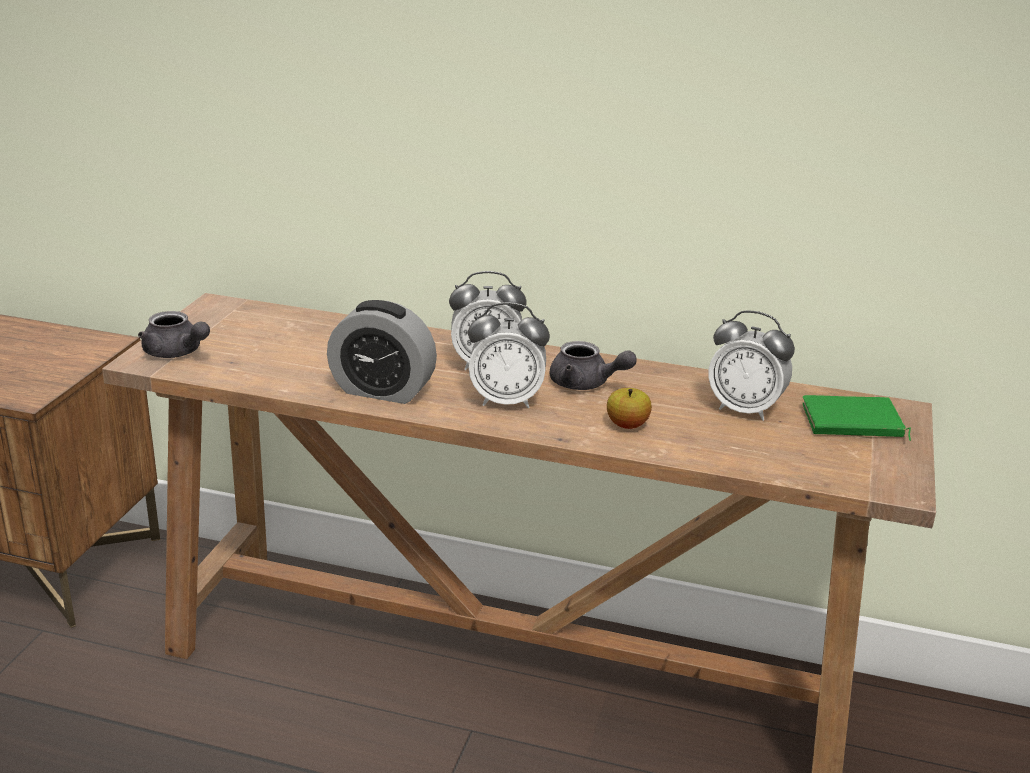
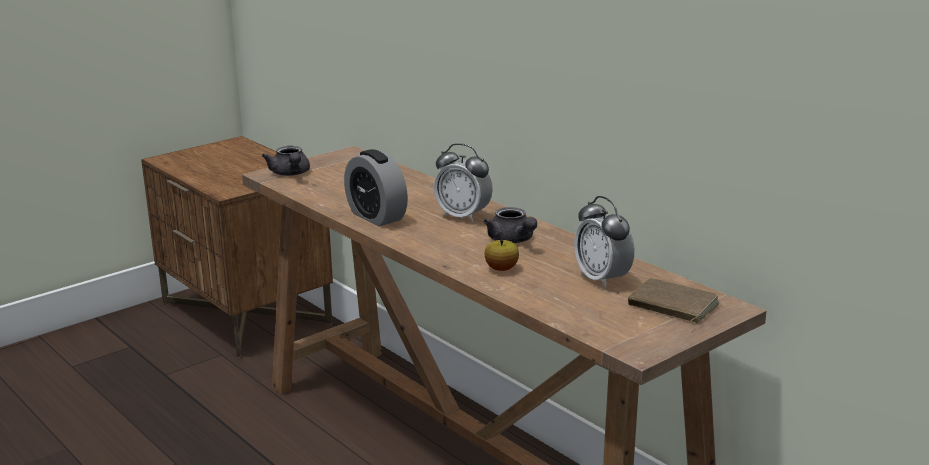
camera: 35 degrees right, 5 degrees down
alarm clock [468,302,550,408] -> none
green book [802,395,911,441] -> brown book [628,278,720,324]

